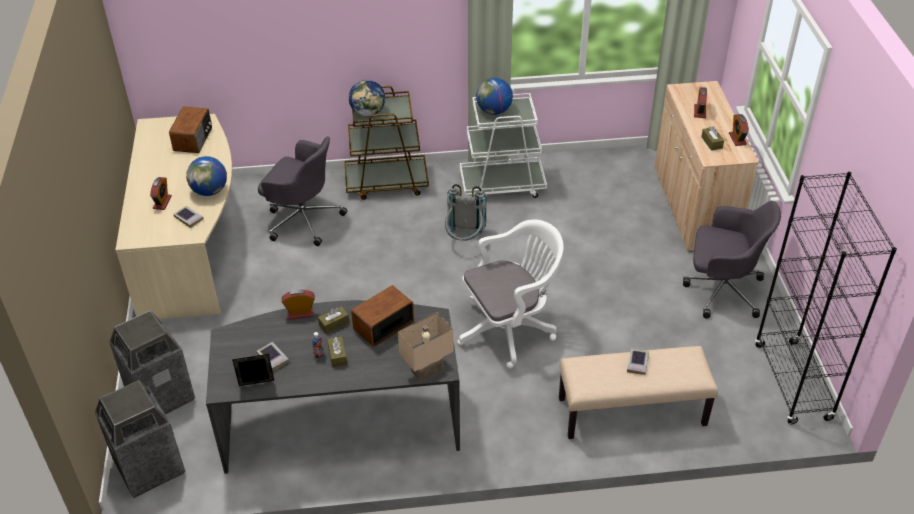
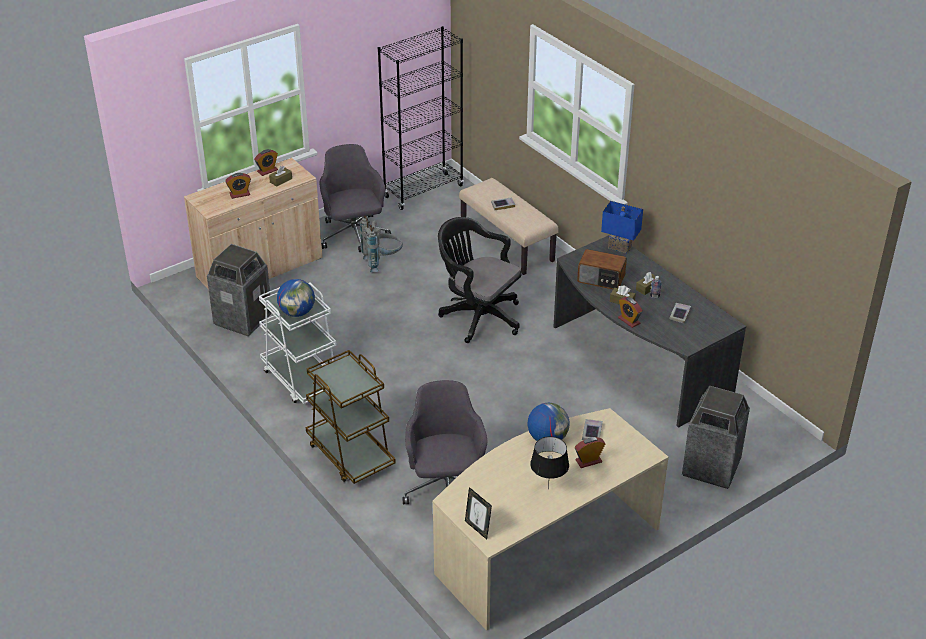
camera: 120 degrees left, 5 degrees down
trash can [94,380,185,498] -> trash can moved to [207,244,271,337]
radio [169,106,212,153] -> none
picture frame [232,354,274,386] -> picture frame moved to [465,487,492,540]
globe [349,80,385,117] -> none
beige table lamp [398,312,454,382] -> blue table lamp [601,201,643,253]
grey backpack [445,184,487,241] -> grey backpack moved to [360,215,403,273]
white office chair [457,220,564,369] -> black office chair [438,217,522,343]
none -> black table lamp [530,436,569,490]

